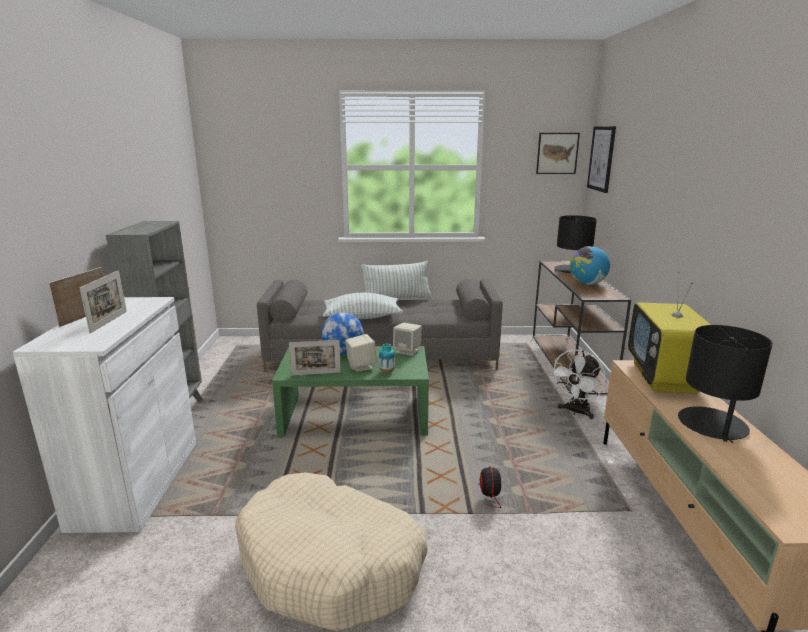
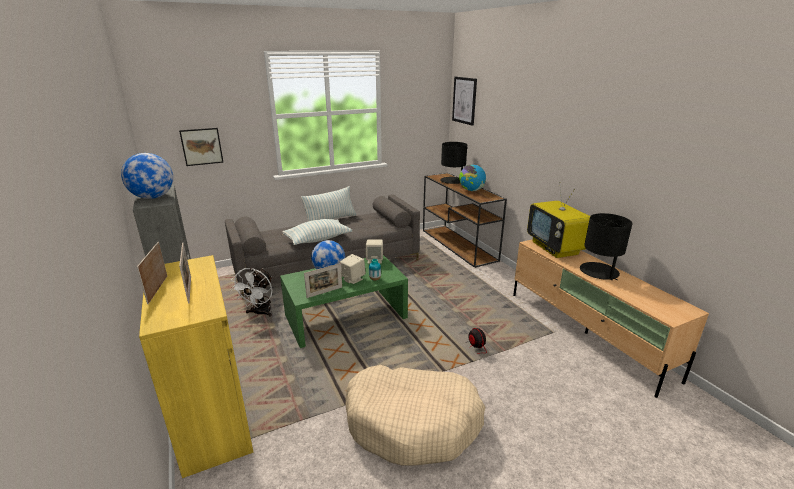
camera: 25 degrees left, 5 degrees up
white cabinet [12,297,196,533] -> yellow cabinet [139,255,253,478]
picture [536,133,580,174] -> picture moved to [179,128,224,166]
white fan [550,349,606,419] -> white fan moved to [230,268,272,316]
none -> globe [121,153,173,199]

